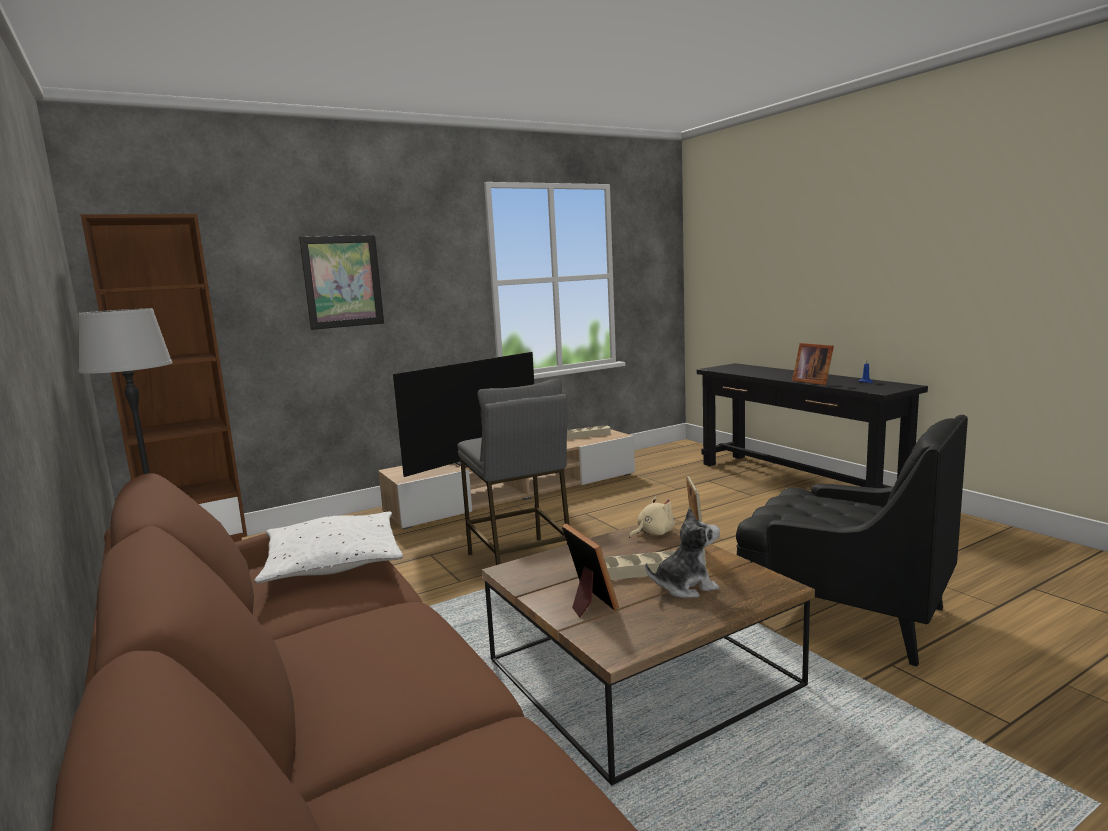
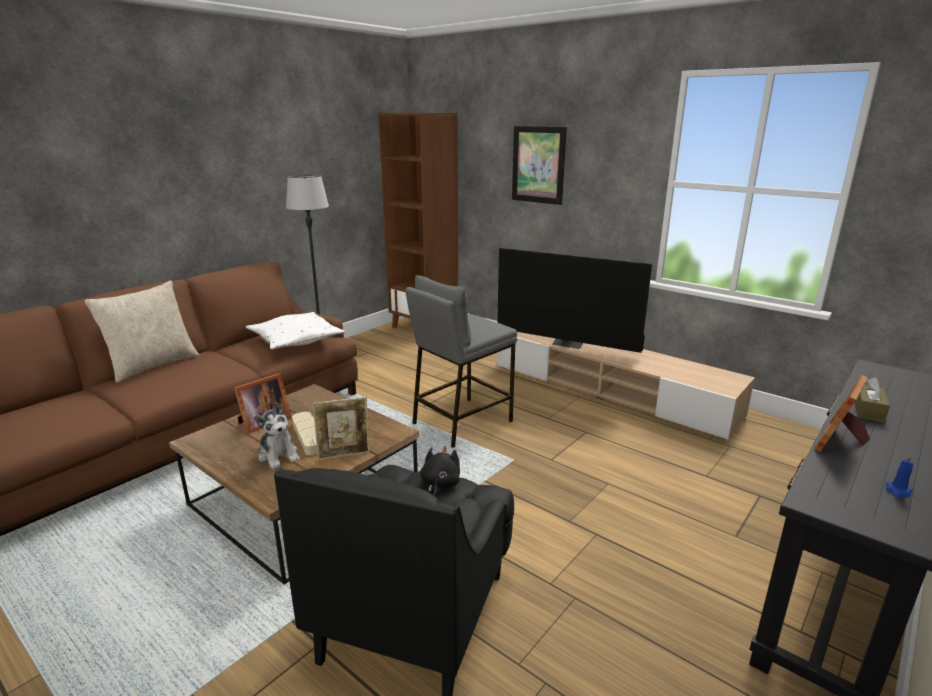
camera: 70 degrees right, 10 degrees up
beige tray [567,426,611,439] -> none
beige plush toy [629,497,675,538] -> none
none -> beige pillow [84,280,200,383]
none -> black plush toy [420,446,460,496]
none -> brown tissue box [855,377,890,423]

